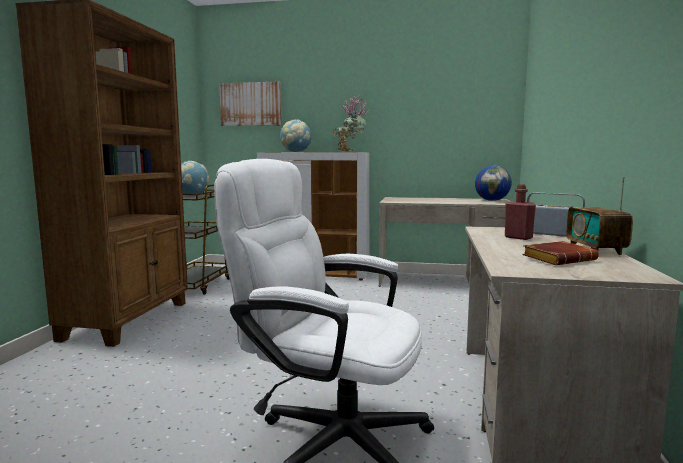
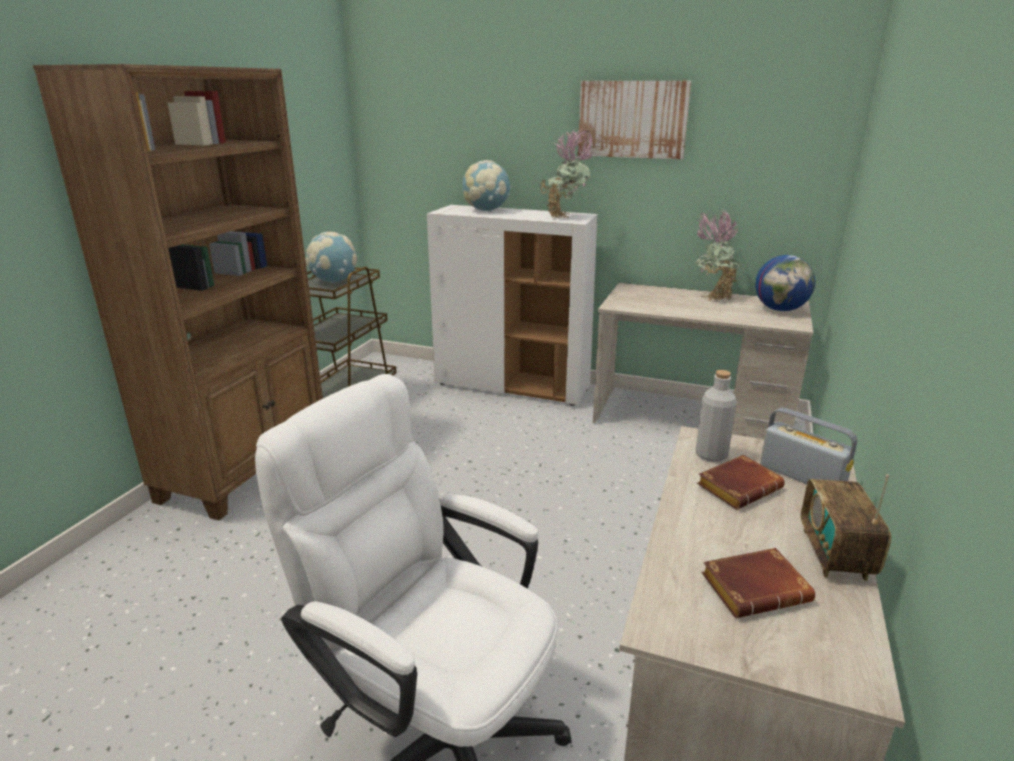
camera: 10 degrees right, 15 degrees up
picture [219,82,281,126] -> picture moved to [578,81,691,159]
red bottle [505,184,536,240] -> brown book [697,455,785,510]
none -> potted plant [695,209,741,301]
none -> grey bottle [695,370,736,462]

